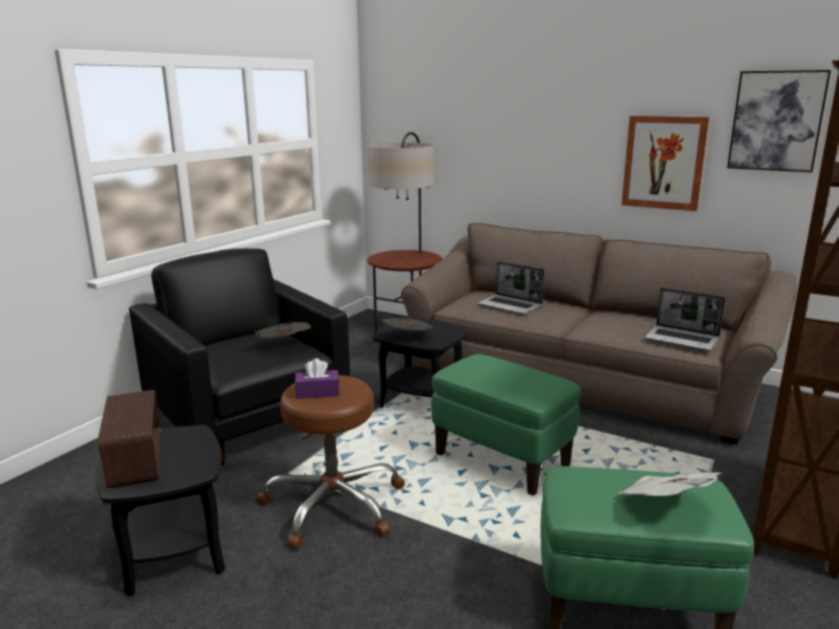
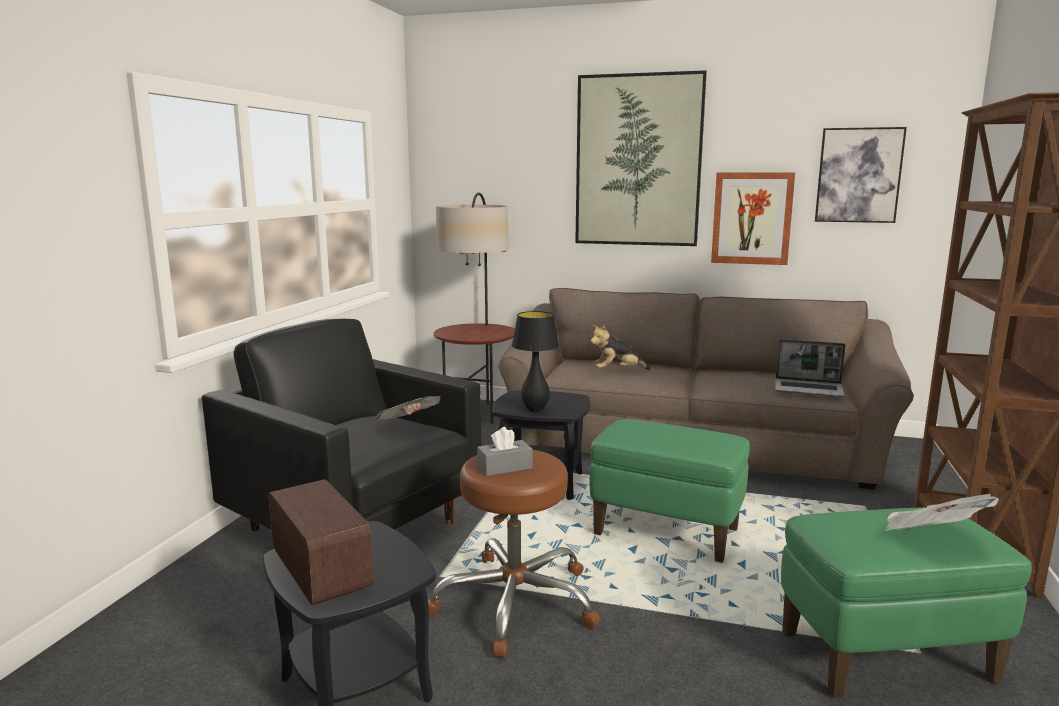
camera: 15 degrees left, 5 degrees down
purple tissue box [295,358,339,399] -> grey tissue box [477,427,532,476]
newspaper [381,318,434,330] -> black table lamp [512,311,559,412]
laptop [477,261,544,314] -> plush toy [590,325,650,370]
none -> picture [575,70,707,246]

